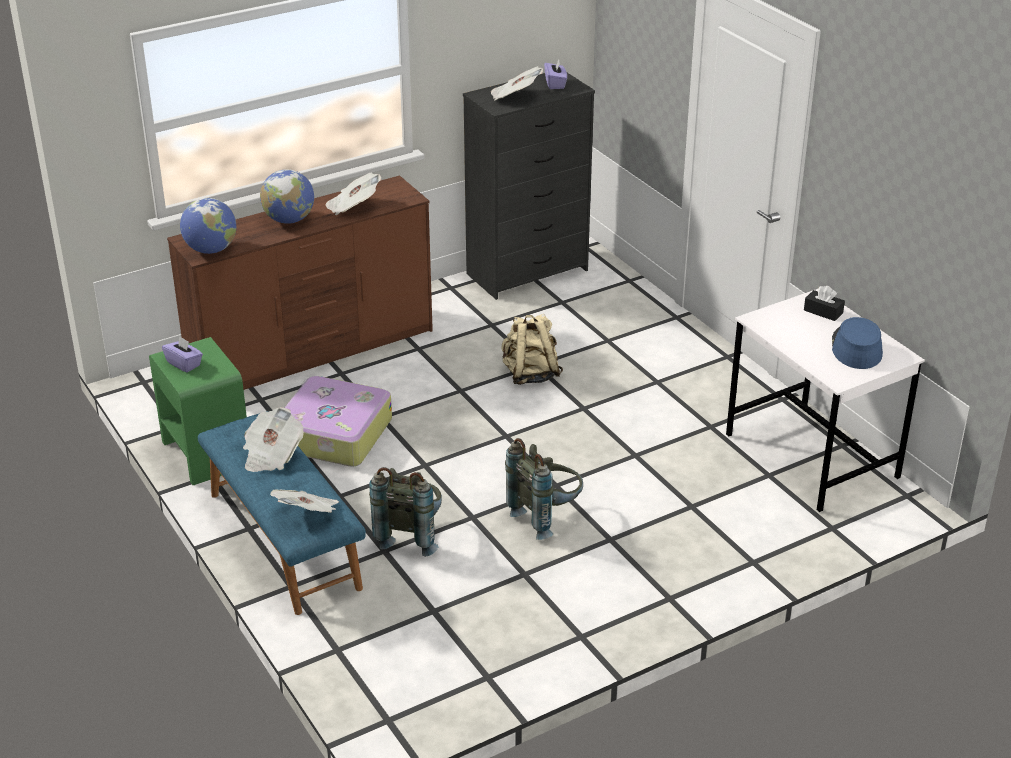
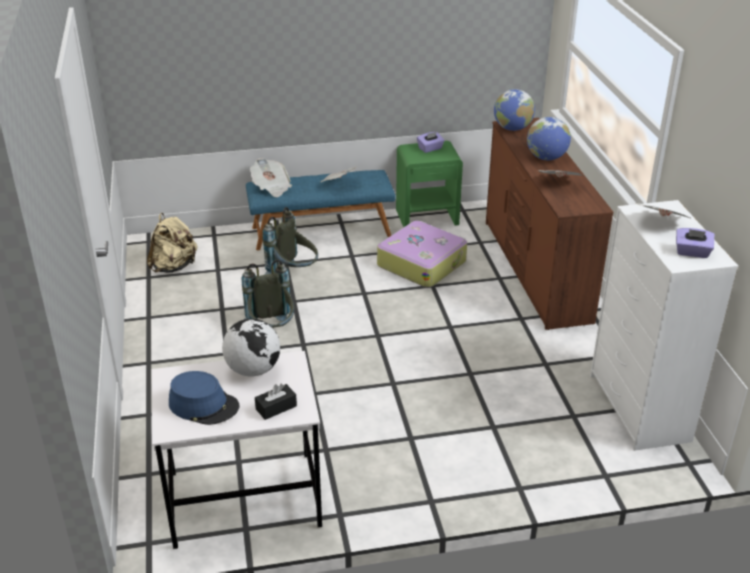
camera: 110 degrees right, 0 degrees up
black dresser [463,73,595,300] -> white dresser [590,200,738,451]
beige backpack [502,314,563,385] -> beige backpack moved to [147,213,198,273]
none -> globe [222,319,280,377]

